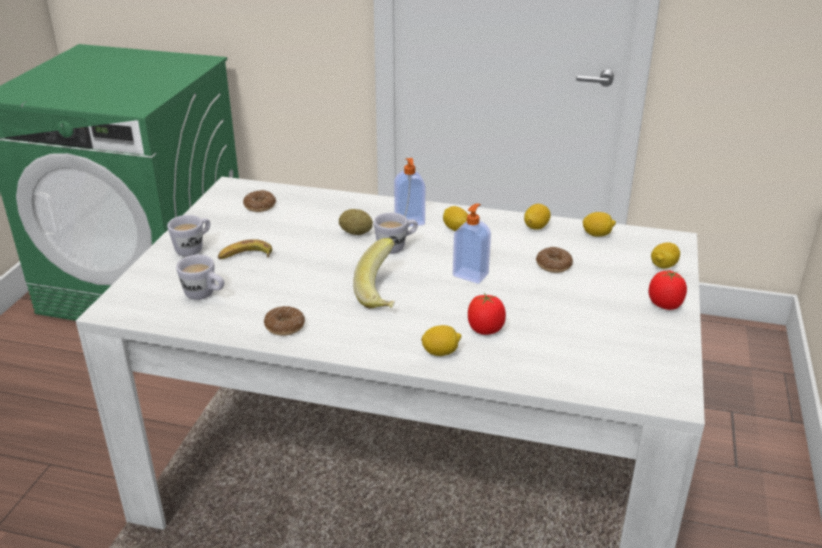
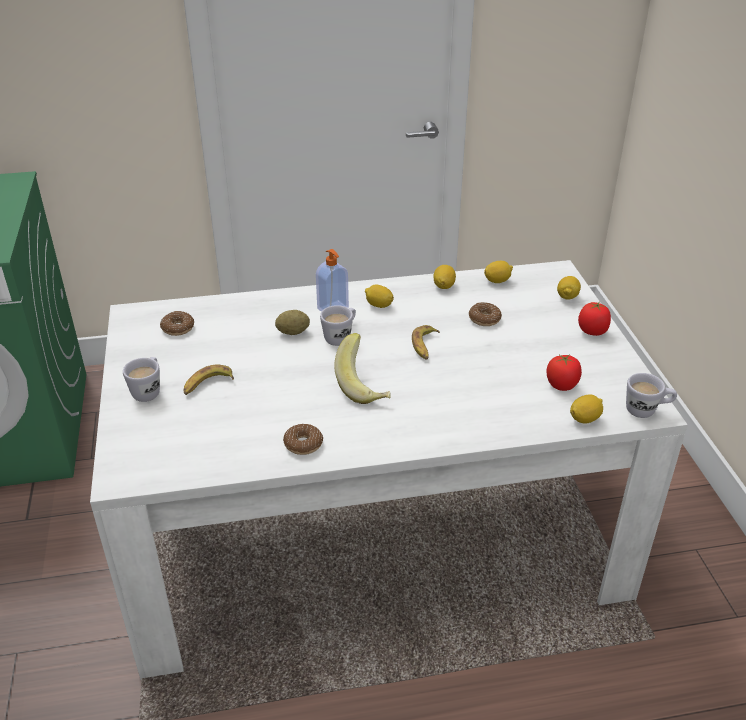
camera: 25 degrees left, 5 degrees up
white mug [176,255,224,300] -> white mug moved to [626,373,677,418]
lemon [421,325,461,356] -> lemon moved to [570,394,603,424]
soap dispenser [453,203,491,284] -> banana [412,325,440,360]
tomato [468,293,506,335] -> tomato moved to [546,354,582,391]

